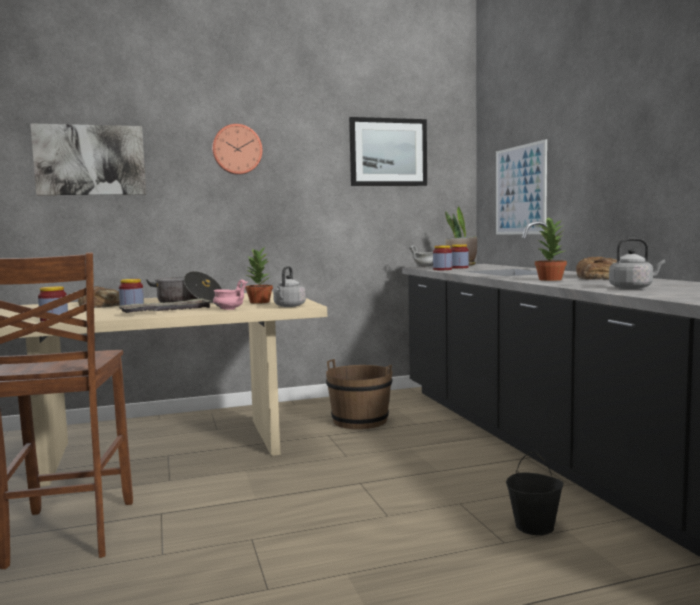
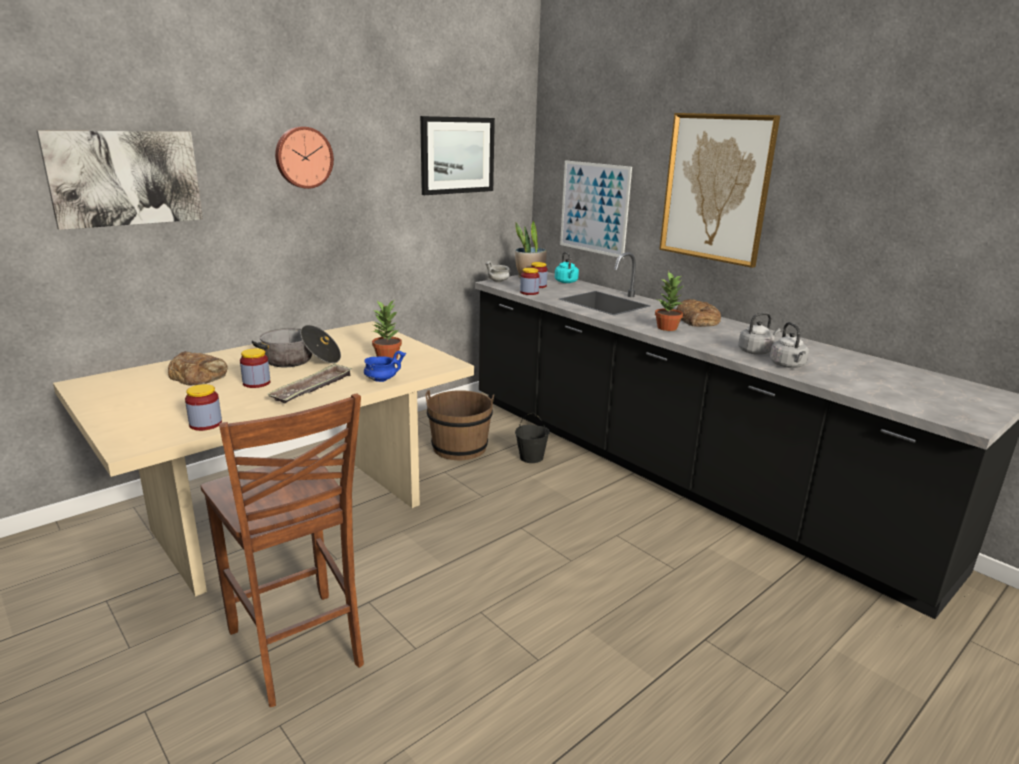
camera: 25 degrees left, 15 degrees up
pink bowl [213,280,248,310] -> blue bowl [364,351,406,382]
grey kettle [273,266,306,307] -> grey kettle moved to [770,322,809,368]
black bucket [506,451,564,535] -> black bucket moved to [515,413,550,463]
none -> turquoise kettle [555,252,579,283]
none -> picture [659,113,780,268]

